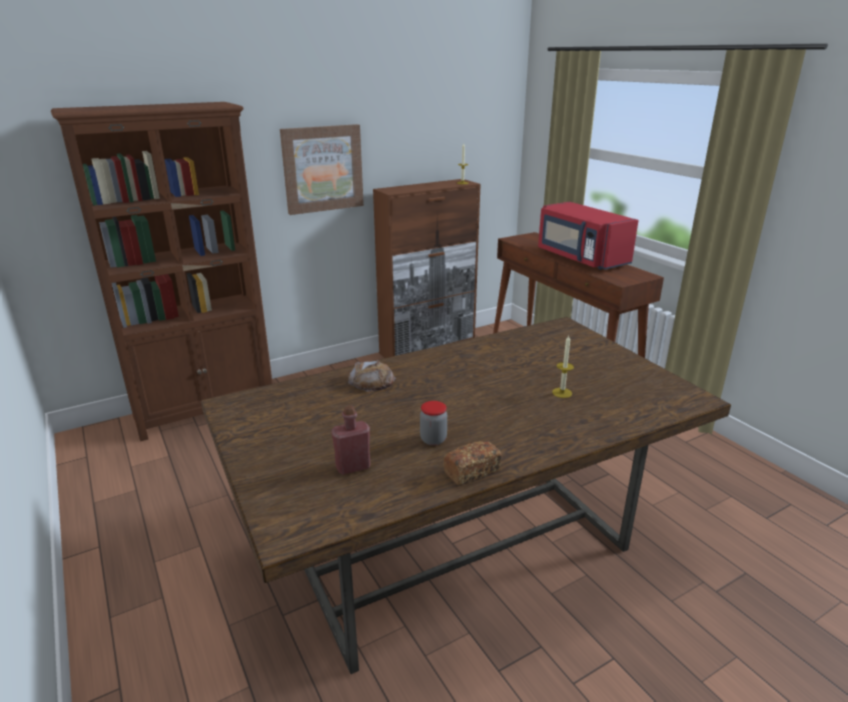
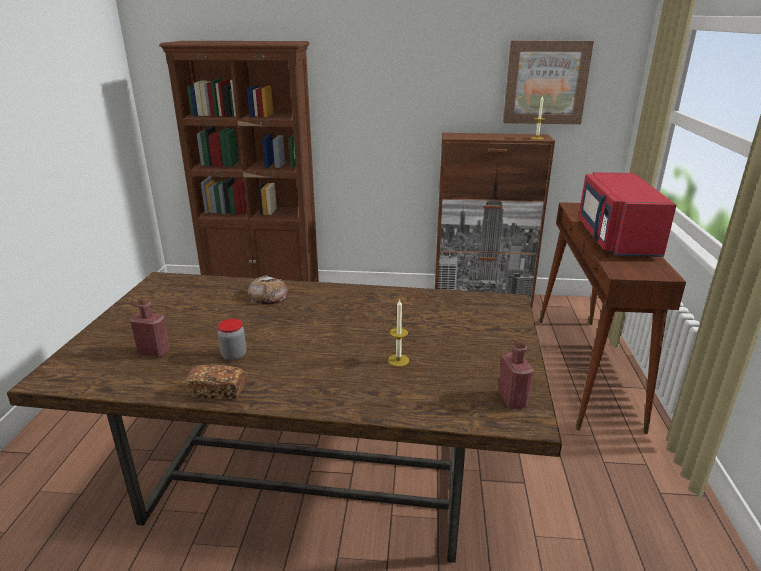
camera: 35 degrees right, 0 degrees up
picture [280,124,364,215] -> picture moved to [503,40,594,124]
none -> red bottle [498,339,534,409]

